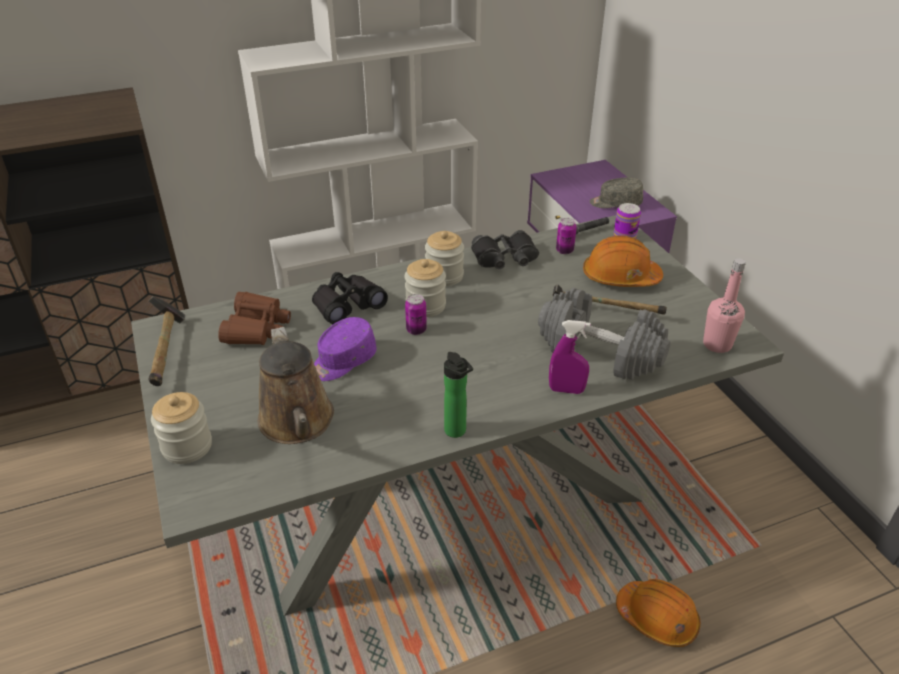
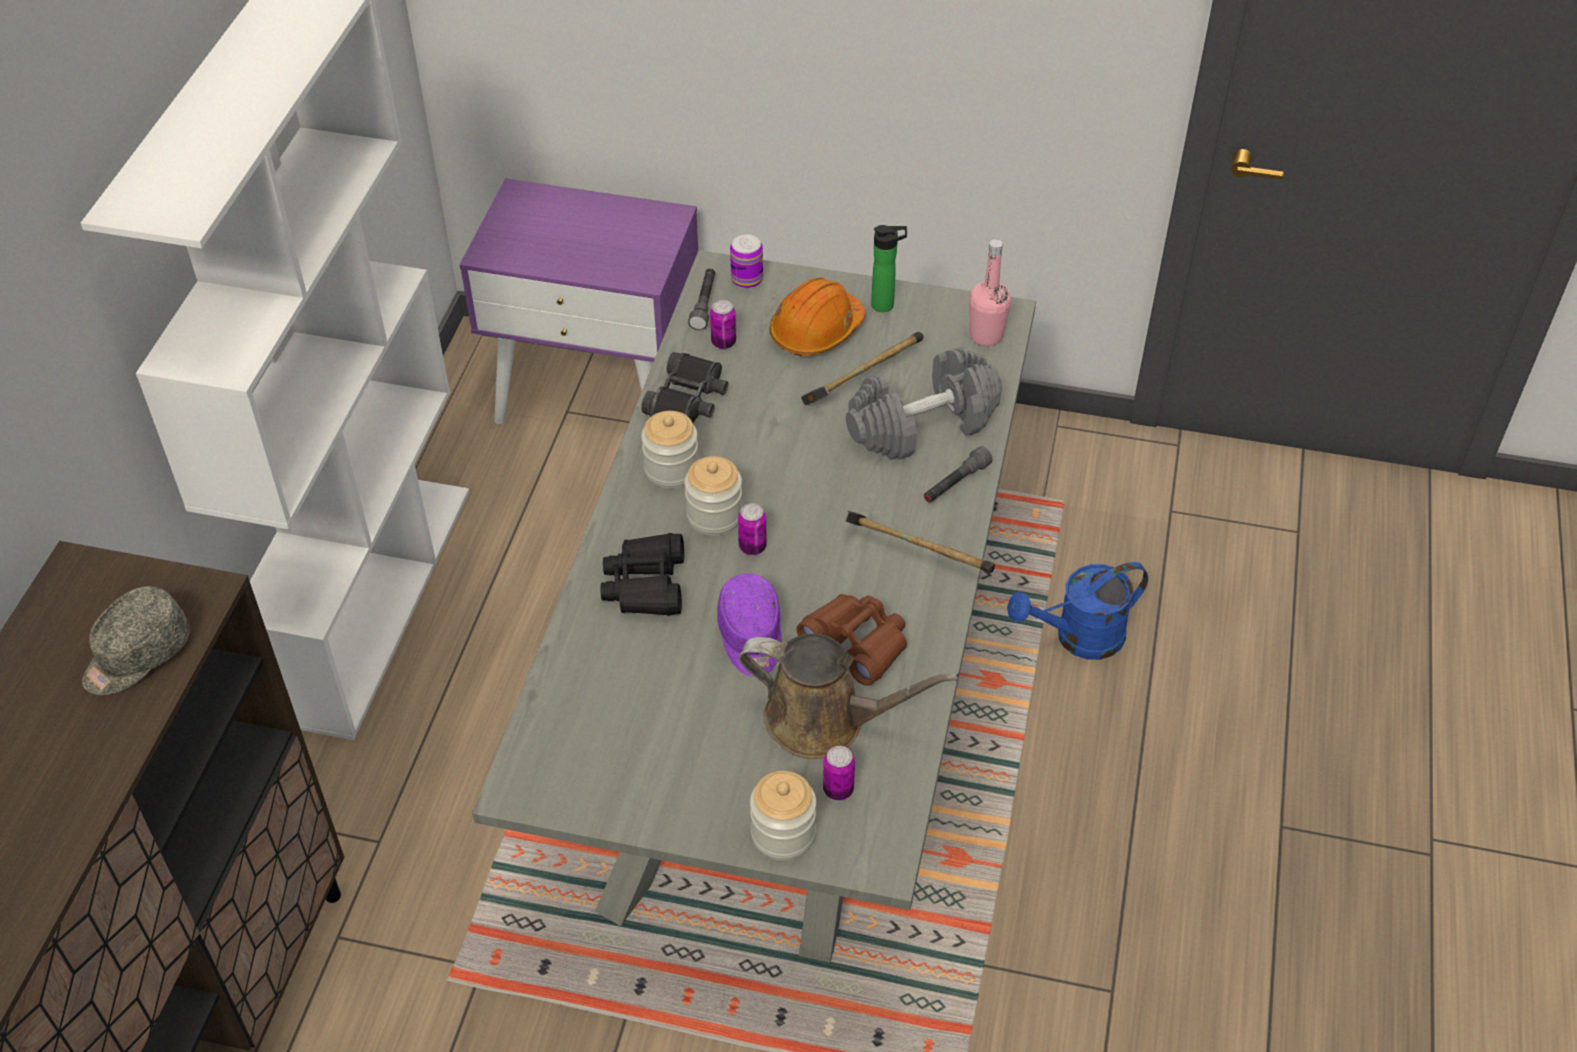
camera: 55 degrees left, 10 degrees up
hammer [148,296,185,386] -> hammer moved to [844,511,995,573]
brown binoculars [218,292,291,345] -> brown binoculars moved to [796,594,907,686]
bottle [444,352,473,438] -> bottle moved to [871,225,907,312]
purple spray bottle [549,320,590,394] -> grey flashlight [924,446,993,503]
grey cap [590,178,643,208] -> grey cap moved to [82,586,190,695]
orange hard hat [616,579,701,647] -> blue watering can [1007,562,1148,660]
none -> can [823,746,855,800]

